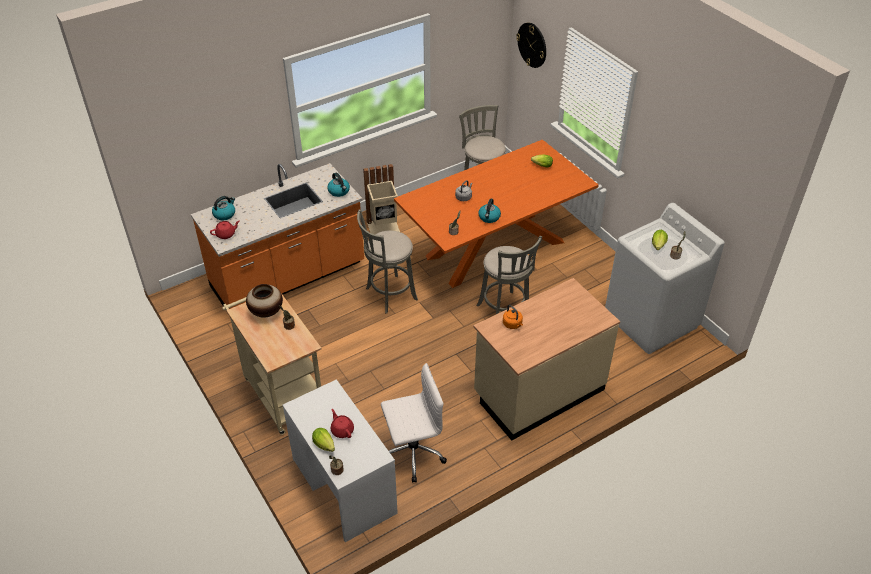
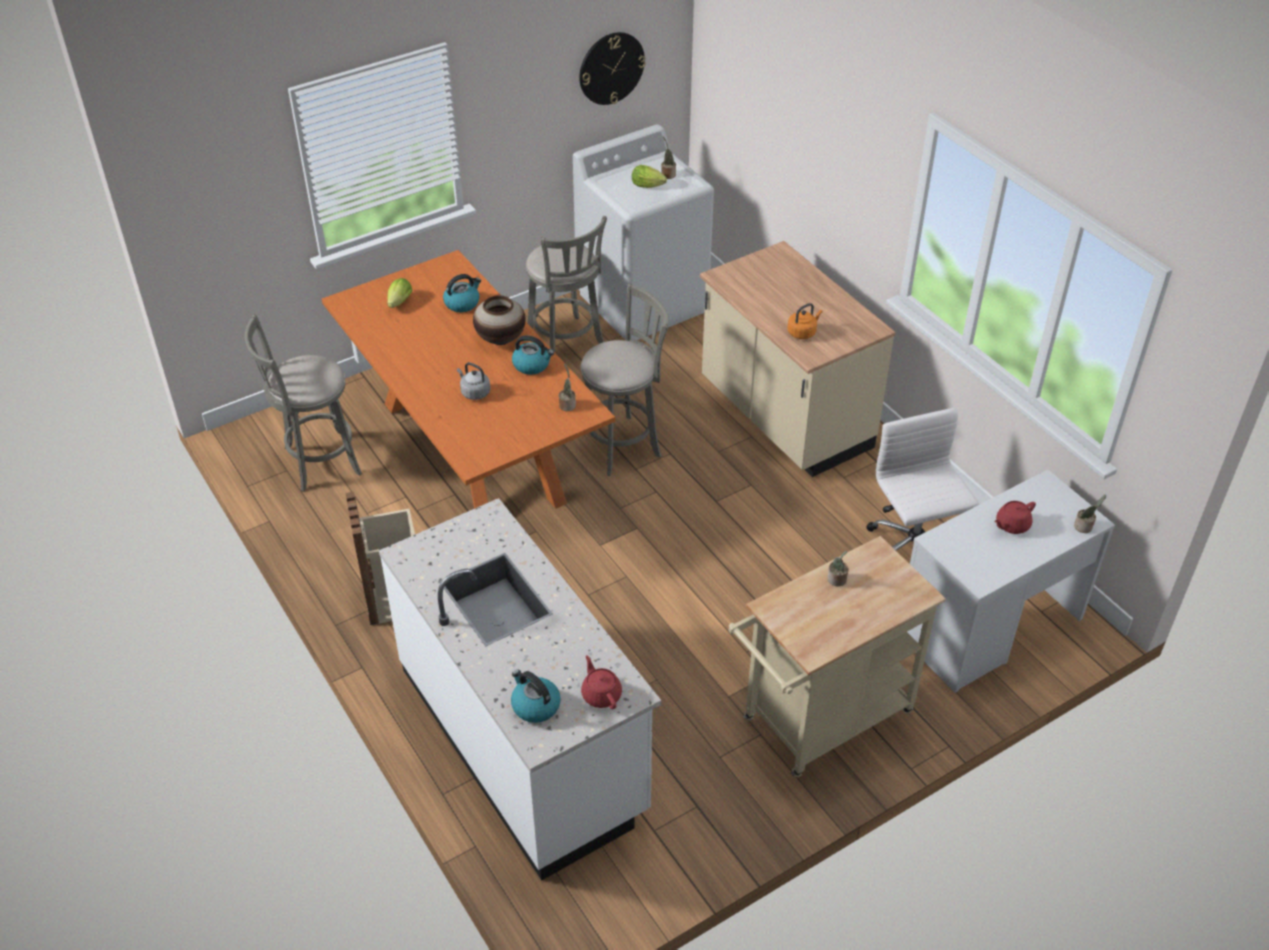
camera: 90 degrees left, 0 degrees up
orange counter [191,163,364,309] -> white counter [379,498,661,881]
vase [246,284,283,317] -> vase moved to [473,295,526,345]
lettuce [312,428,335,452] -> none
kettle [327,173,350,197] -> kettle moved to [443,274,481,312]
grey stool [357,209,418,314] -> grey stool moved to [526,216,607,352]
wall clock [516,22,546,68] -> wall clock moved to [579,32,646,105]

